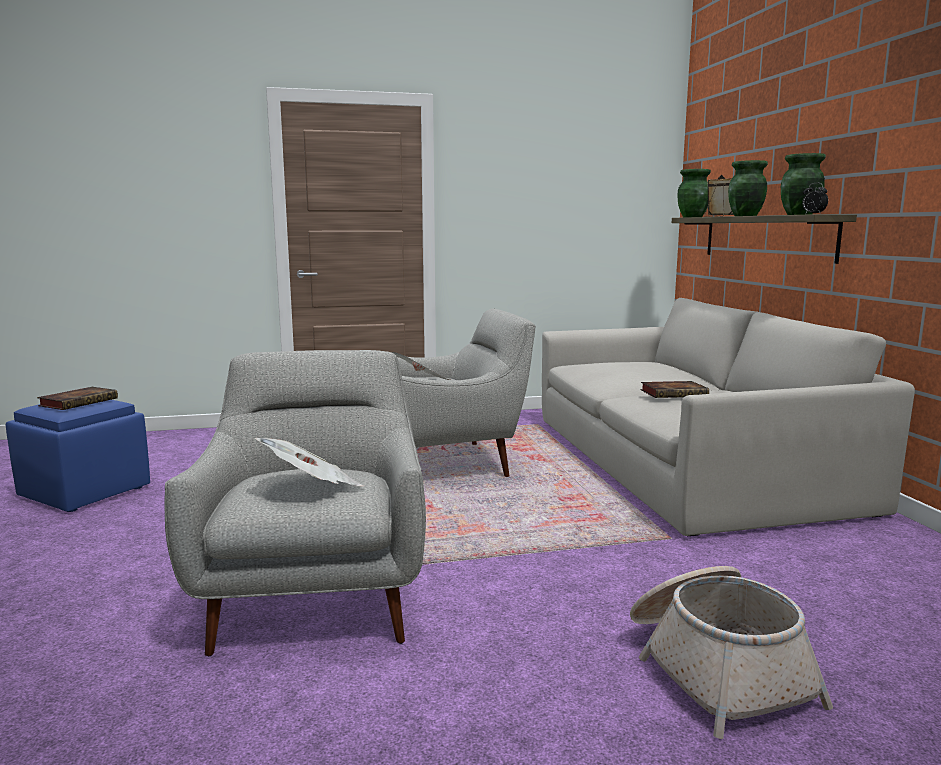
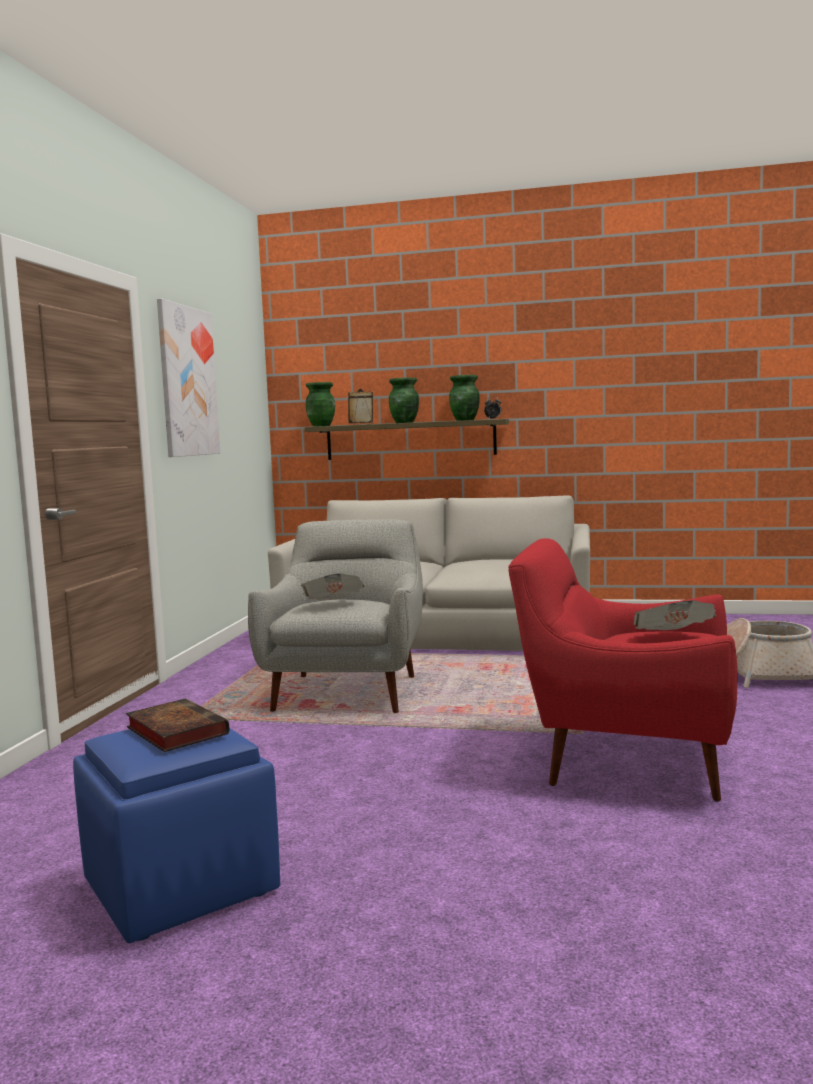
camera: 65 degrees left, 5 degrees down
grey armchair [164,350,426,656] -> red armchair [508,538,737,802]
book [640,381,709,398] -> none
none -> picture [157,298,220,457]

